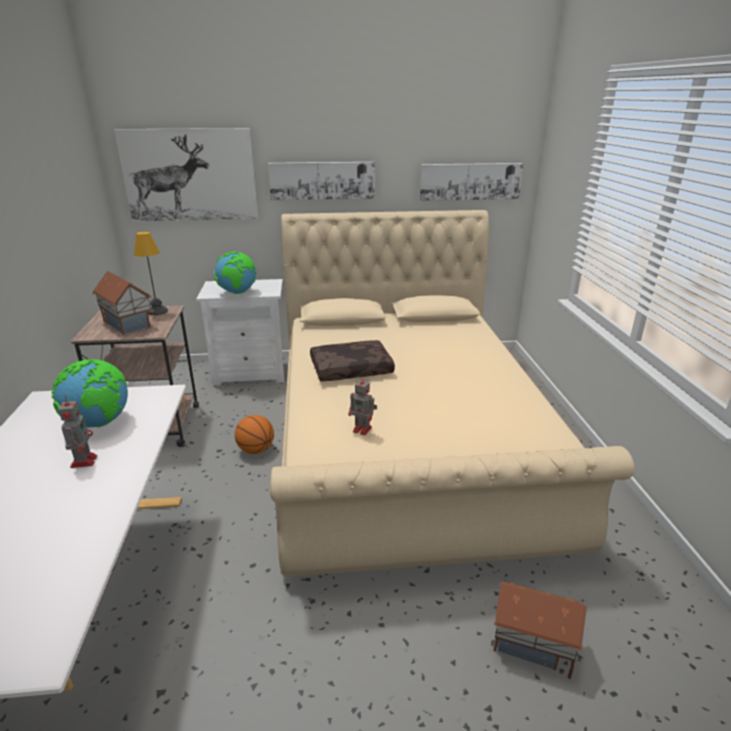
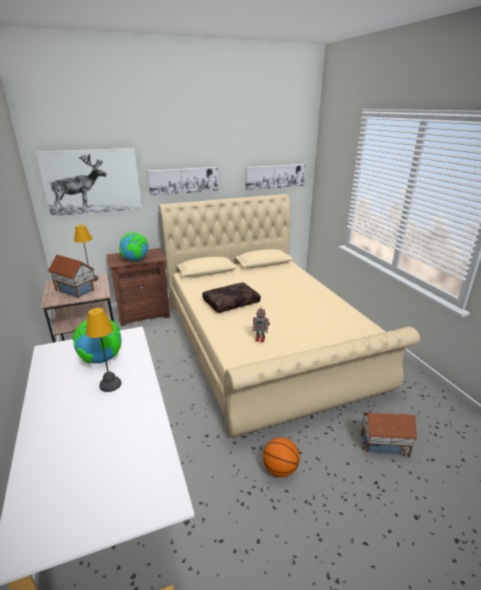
camera: 15 degrees left, 0 degrees up
toy robot [58,396,97,468] -> table lamp [86,308,121,392]
white nightstand [196,279,284,386] -> brown nightstand [107,248,170,326]
basketball [235,415,274,454] -> basketball moved to [263,437,300,477]

